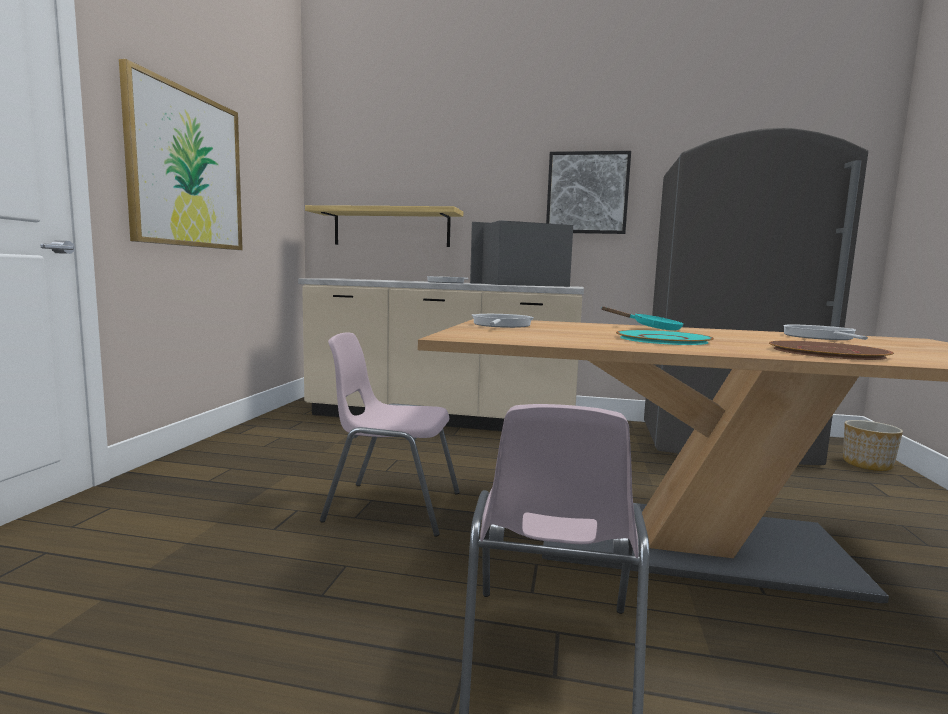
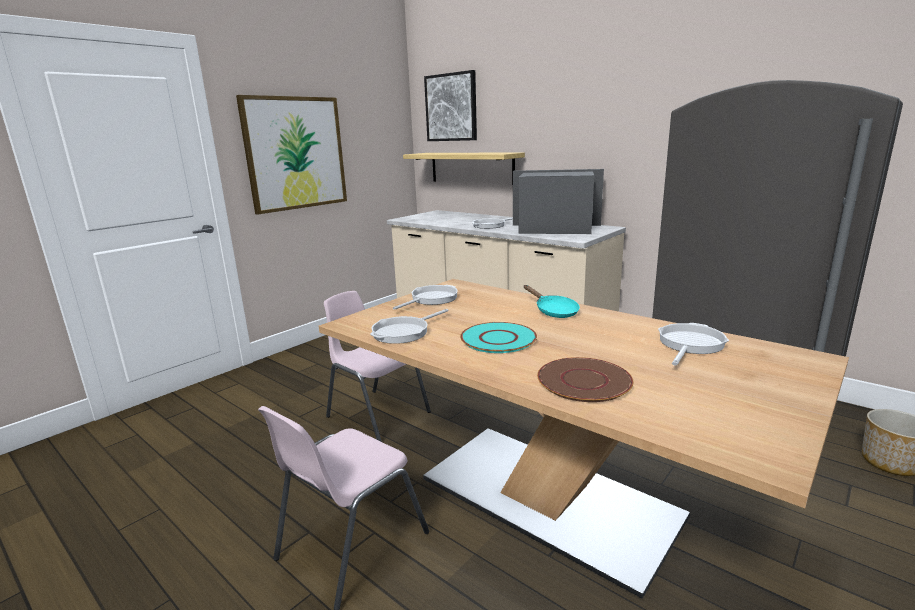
camera: 30 degrees right, 10 degrees up
picture [546,151,631,234] -> picture moved to [424,70,477,141]
none -> frying pan [370,309,449,344]

